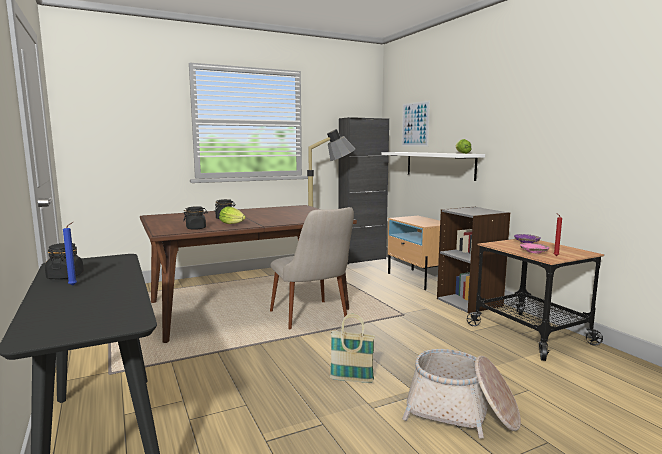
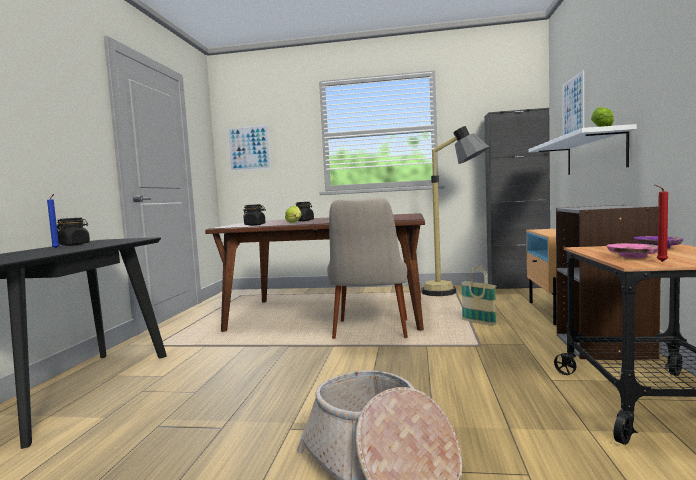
camera: 35 degrees right, 5 degrees down
basket [330,314,375,383] -> basket moved to [461,267,497,326]
none -> picture [227,125,272,172]

